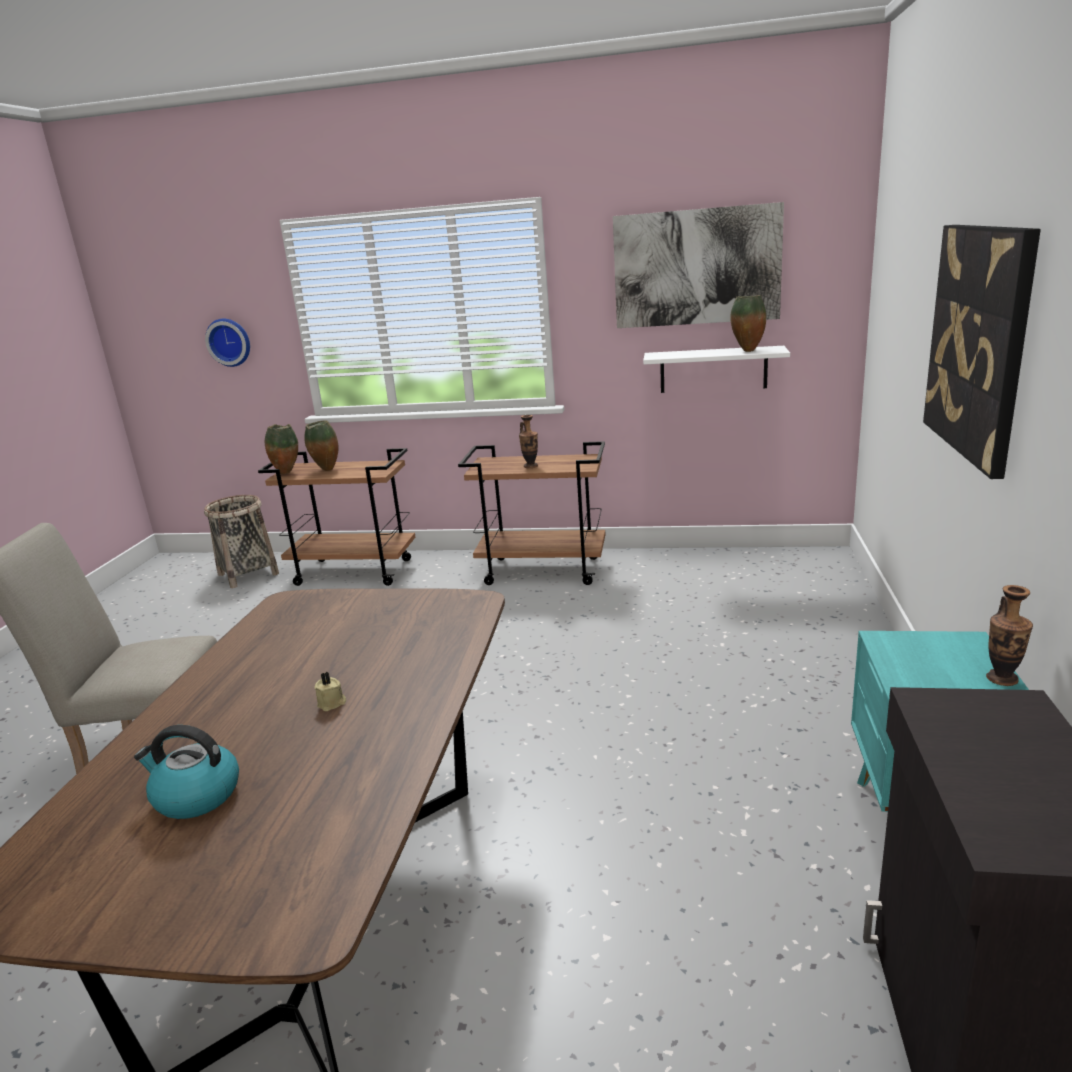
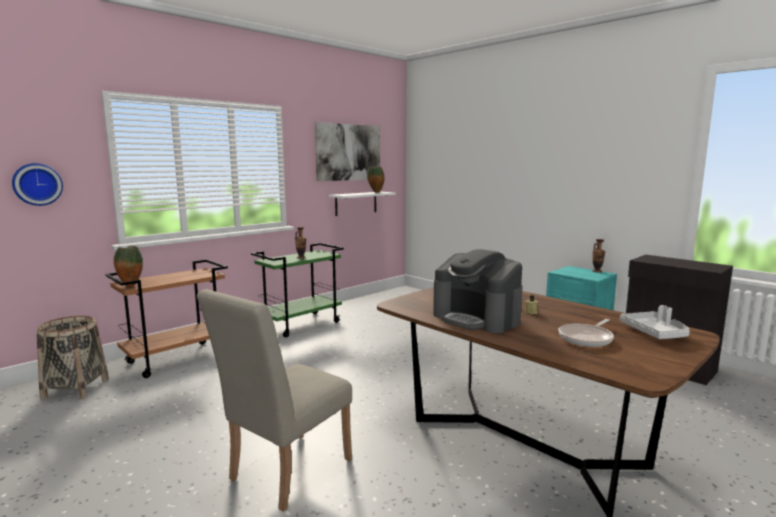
camera: 55 degrees left, 10 degrees down
kettle [134,725,239,819] -> frying pan [559,319,614,347]
vase [305,420,338,471] -> none
brown cart [458,441,606,585] -> green cart [251,243,344,337]
picture [923,225,1041,479] -> none
none -> coffee machine [433,249,523,333]
none -> grey tray [620,305,690,339]

